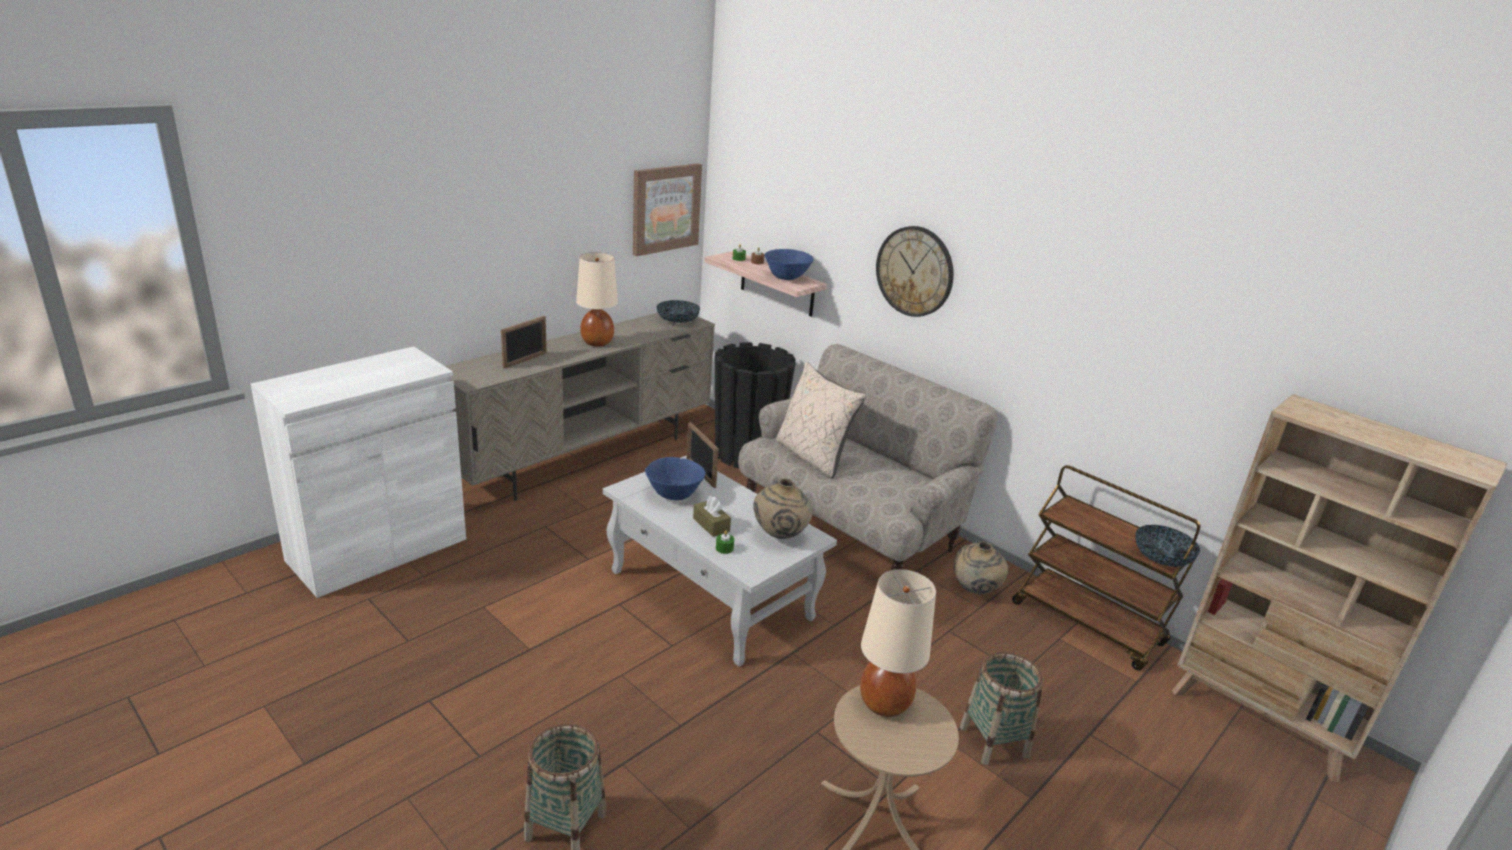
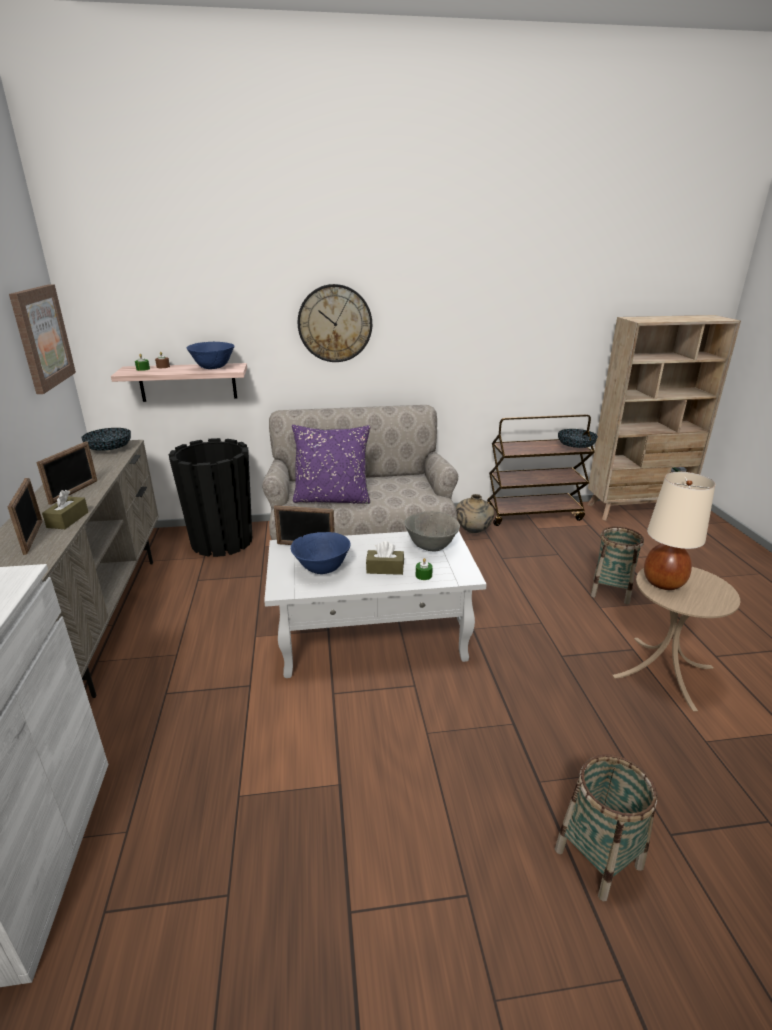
camera: 50 degrees left, 0 degrees up
beige table lamp [576,252,618,347] -> picture frame [36,441,97,505]
beige vase [753,478,813,539] -> grey bowl [405,511,460,552]
beige pillow [776,362,866,479] -> purple pillow [292,425,370,504]
none -> brown tissue box [42,490,88,529]

